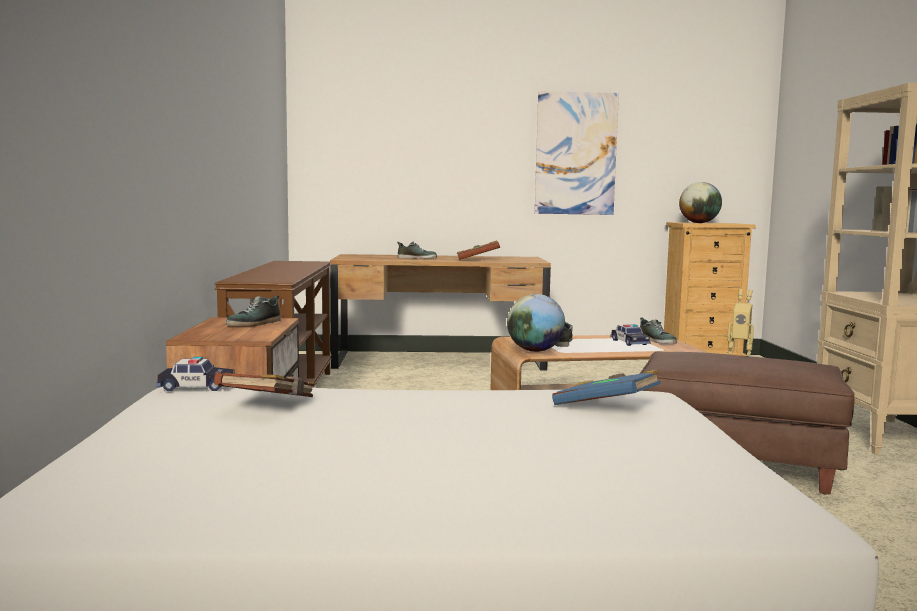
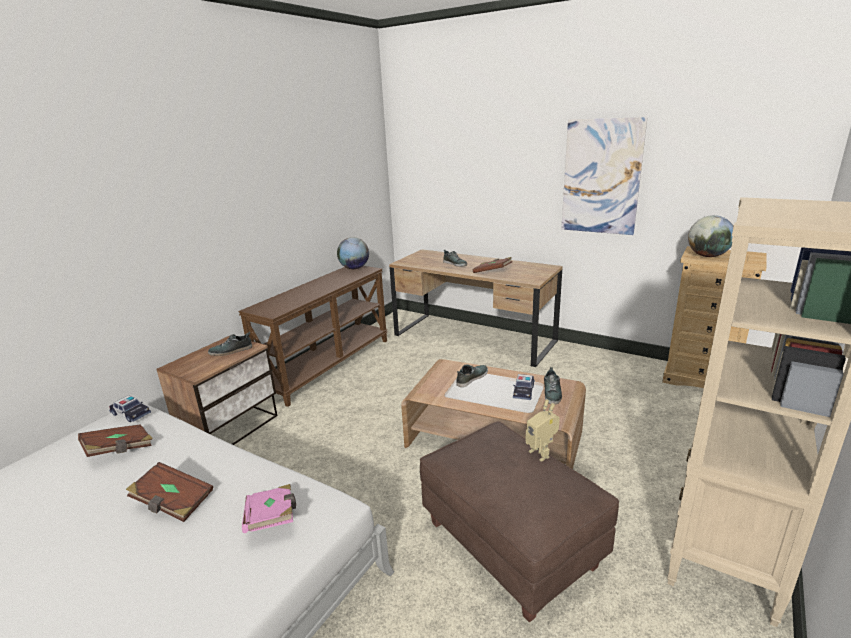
camera: 35 degrees right, 15 degrees up
globe [507,294,565,352] -> globe moved to [337,237,369,269]
blue book [552,369,661,405] -> pink book [242,484,296,533]
none -> brown book [126,462,213,522]

